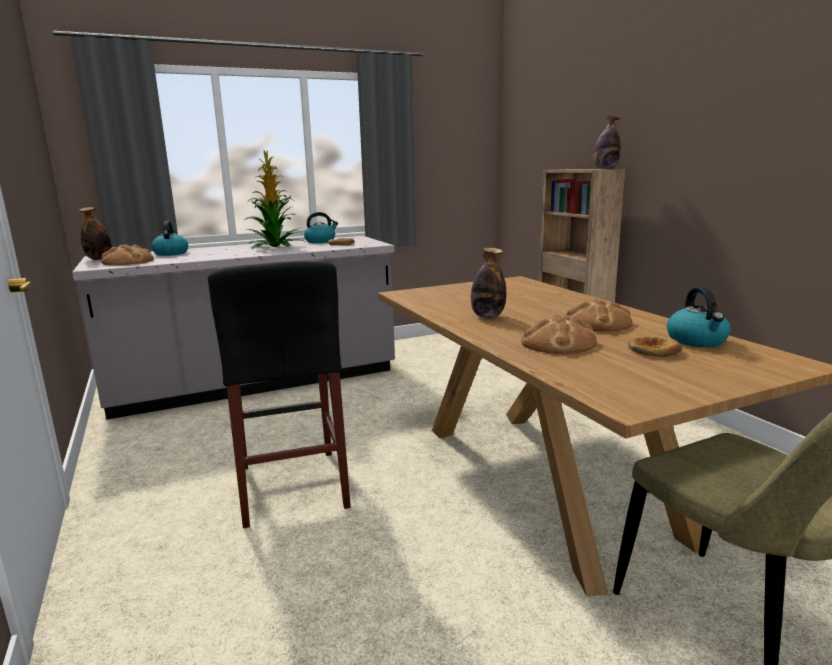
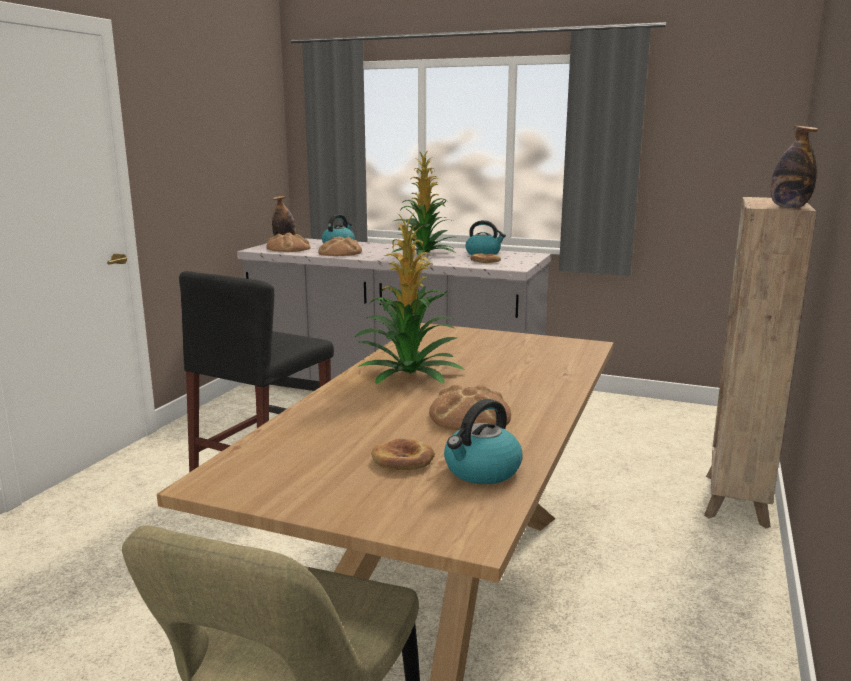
camera: 45 degrees right, 0 degrees up
bottle [471,248,506,318] -> potted plant [355,213,465,384]
bread [521,315,597,355] -> bread moved to [318,236,362,256]

